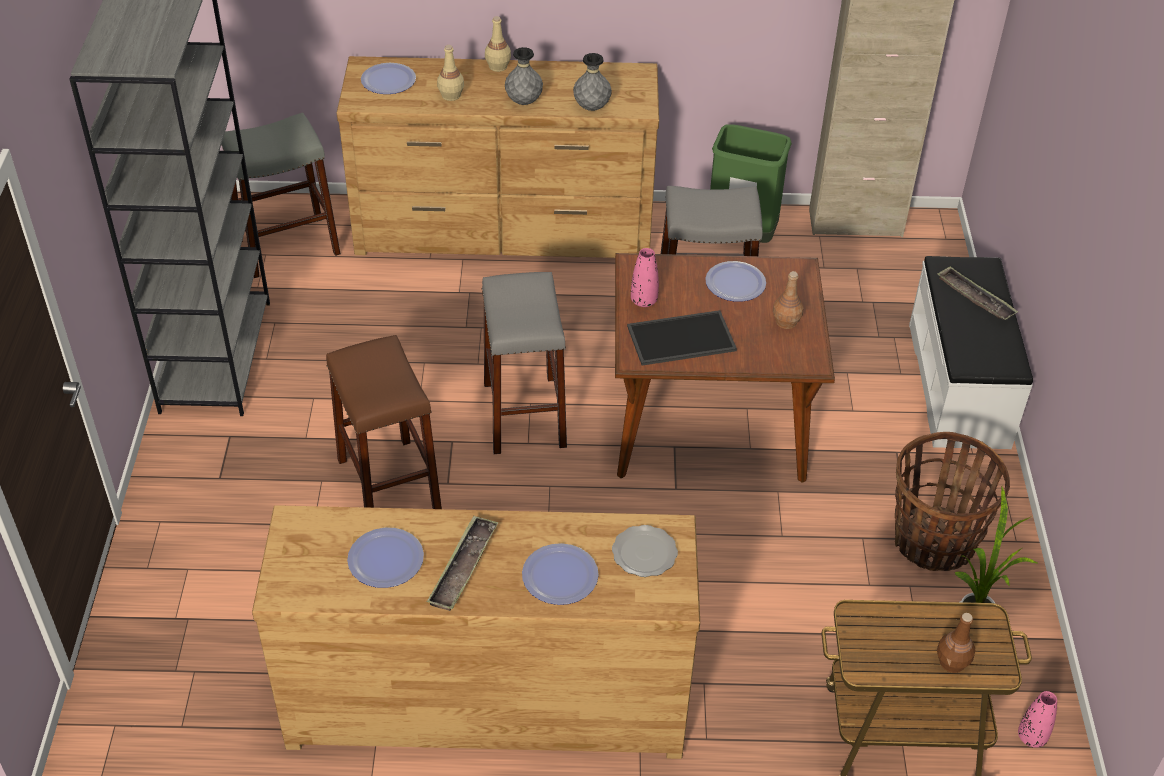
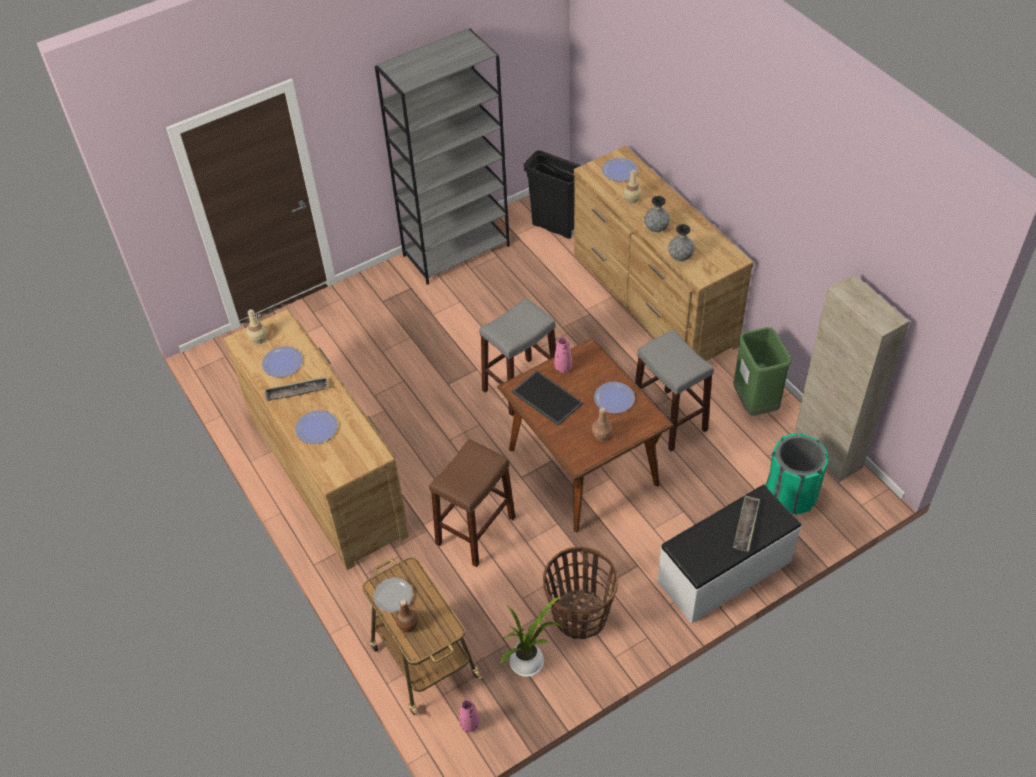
camera: 60 degrees right, 5 degrees up
grey stool [221,113,341,278] -> black trash can [524,150,581,239]
brown stool [326,335,442,509] -> brown stool moved to [429,439,515,567]
beige bottle [485,16,511,72] -> beige bottle moved to [247,309,267,344]
plate [612,525,678,577] -> plate moved to [373,577,413,613]
none -> green trash can [766,433,829,515]

